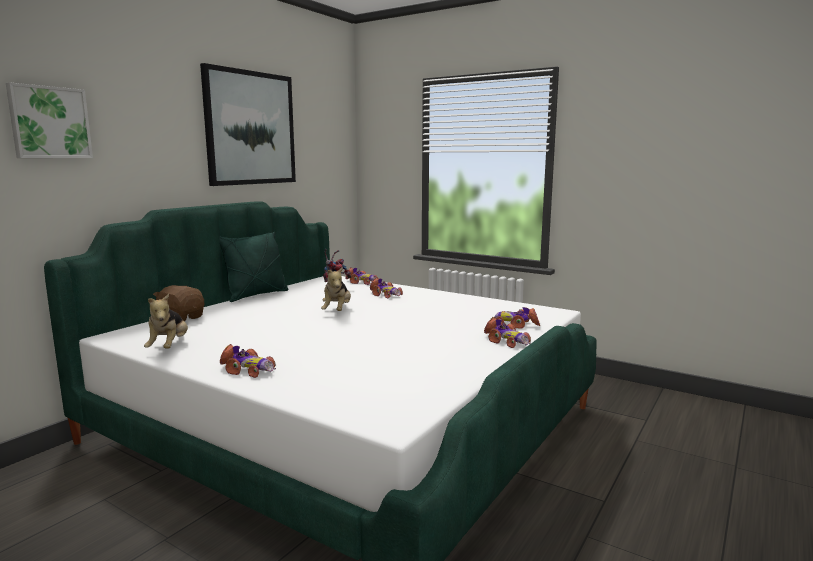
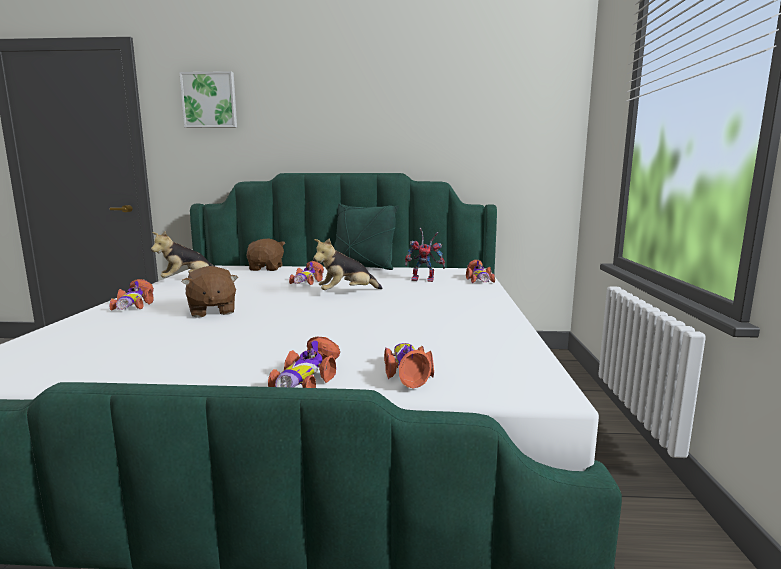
camera: 60 degrees right, 0 degrees up
picture [200,63,296,186] -> none
toy car [370,278,403,298] -> toy car moved to [289,261,324,285]
none -> brown plush toy [181,266,238,318]

